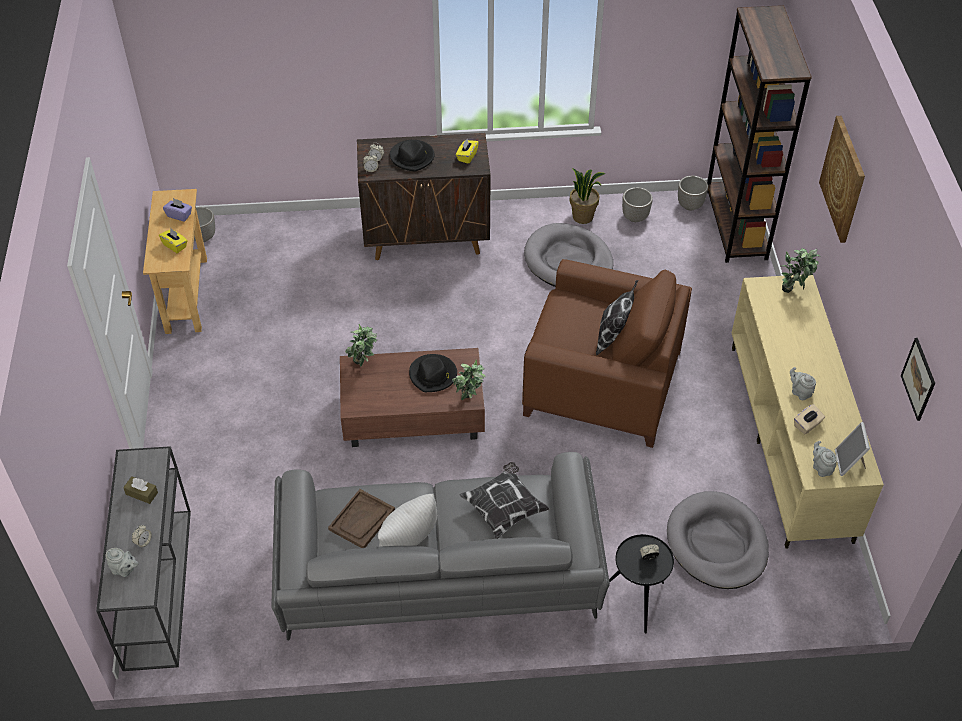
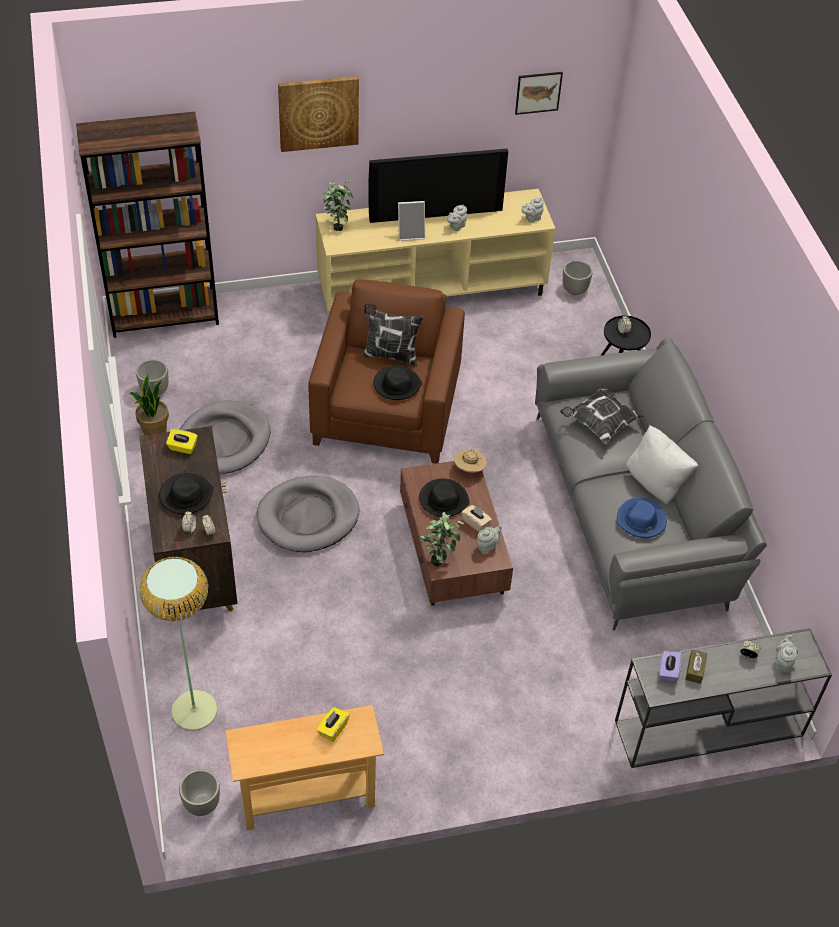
camera: 100 degrees left, 0 degrees up
purple tissue box [163,198,192,222] -> purple tissue box moved to [659,651,682,683]
brown tray [328,489,395,548] -> blue hat [617,497,667,538]
potted plant [452,360,486,400] -> beige hat [454,449,487,473]
grey dog bed [667,491,769,589] -> grey dog bed moved to [257,476,360,552]
planter [678,176,708,210] -> planter moved to [563,260,593,295]
beige tissue box [794,404,825,434] -> beige tissue box moved to [461,505,492,532]
picture frame [835,422,870,476] -> picture frame moved to [398,201,425,241]
none -> floor lamp [139,557,217,731]
none -> television [368,149,508,223]
none -> black hat [374,365,422,400]
none -> grey teapot [477,525,502,554]

